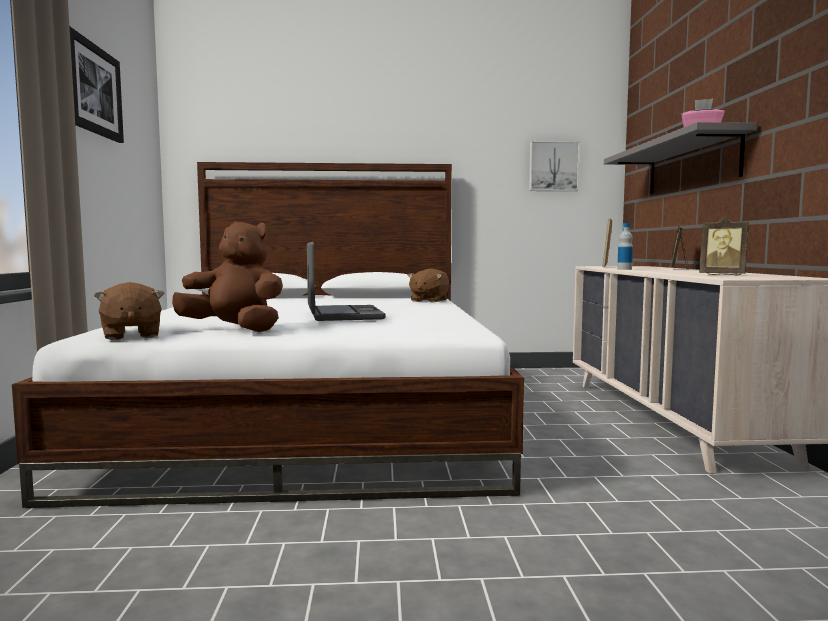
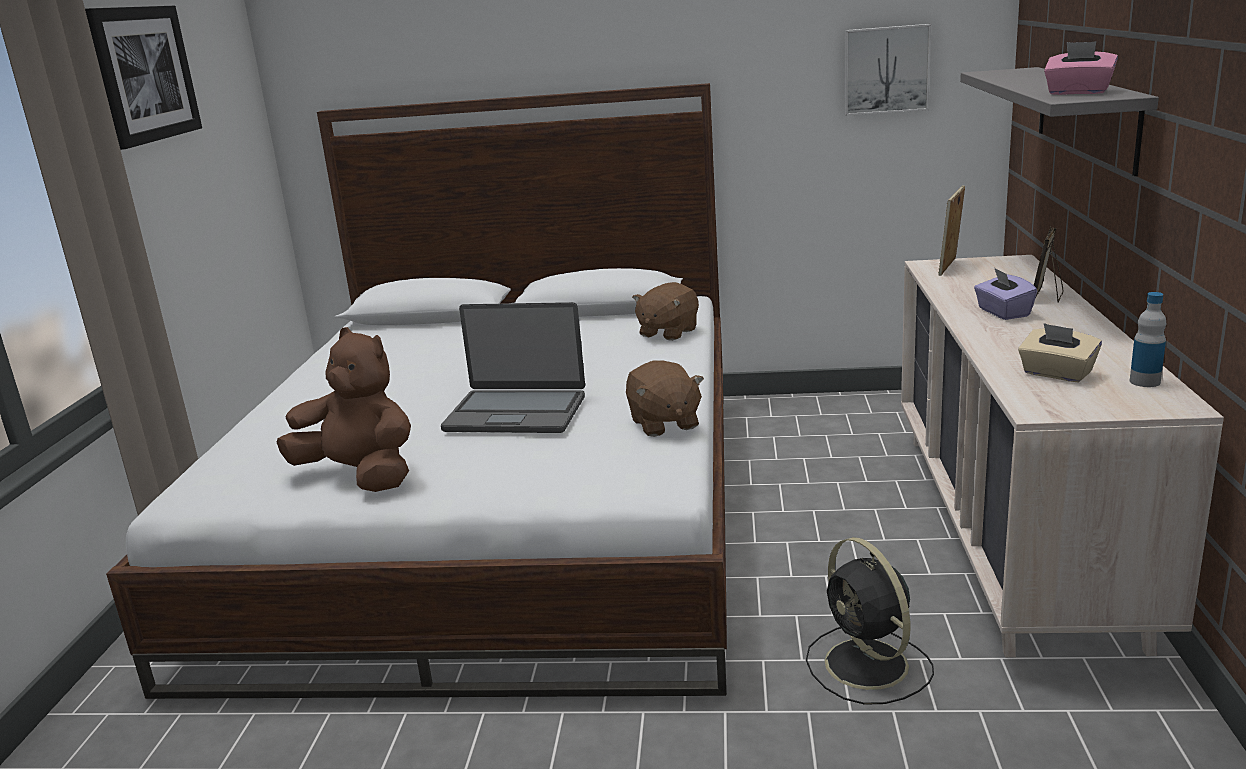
camera: 10 degrees right, 15 degrees up
brown plush toy [94,282,164,340] -> brown plush toy moved to [626,361,704,437]
laptop [307,242,386,321] -> laptop turned 105 degrees clockwise [441,302,585,433]
bottle [617,223,633,270] -> bottle moved to [1130,292,1166,387]
picture frame [699,216,749,275] -> beige tissue box [1018,323,1102,382]
none -> black fan [806,537,934,705]
none -> purple tissue box [974,268,1037,320]

